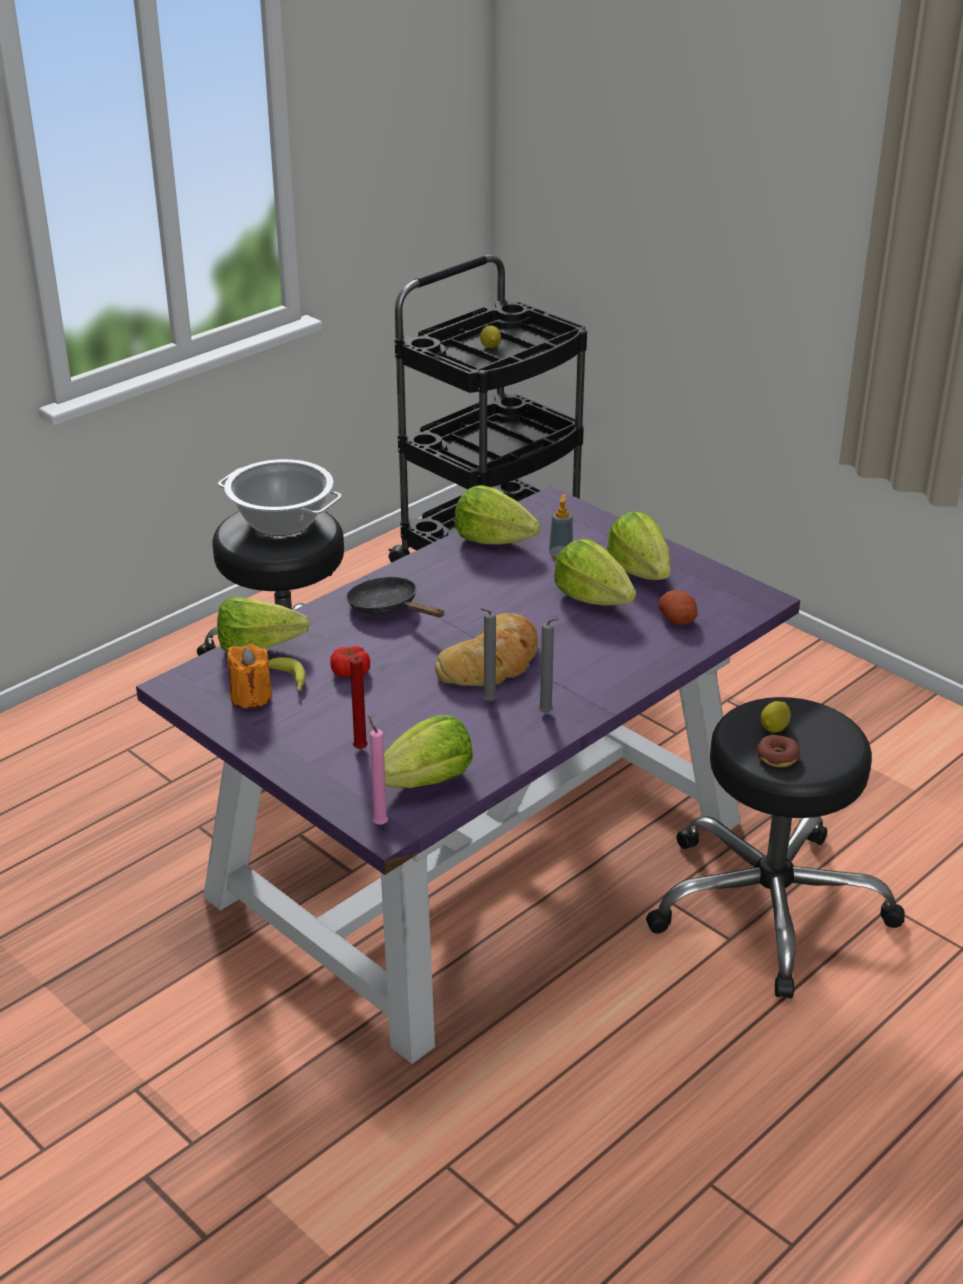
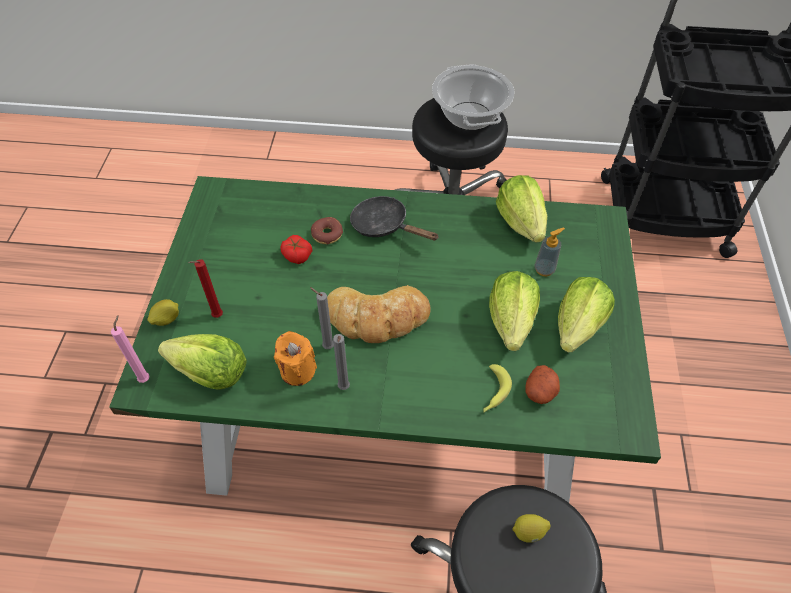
camera: 50 degrees right, 20 degrees up
purple dining table [136,486,800,1064] -> green dining table [109,176,661,503]
lettuce [217,597,310,653] -> none
orange candle [227,644,272,709] -> orange candle moved to [274,331,317,386]
banana [268,657,306,691] -> banana moved to [483,364,512,412]
black frying pan [346,577,445,617] -> black frying pan turned 60 degrees counterclockwise [350,196,438,240]
lemon [480,326,501,348] -> lemon moved to [147,299,179,326]
donut [756,735,800,767] -> donut moved to [311,217,343,245]

